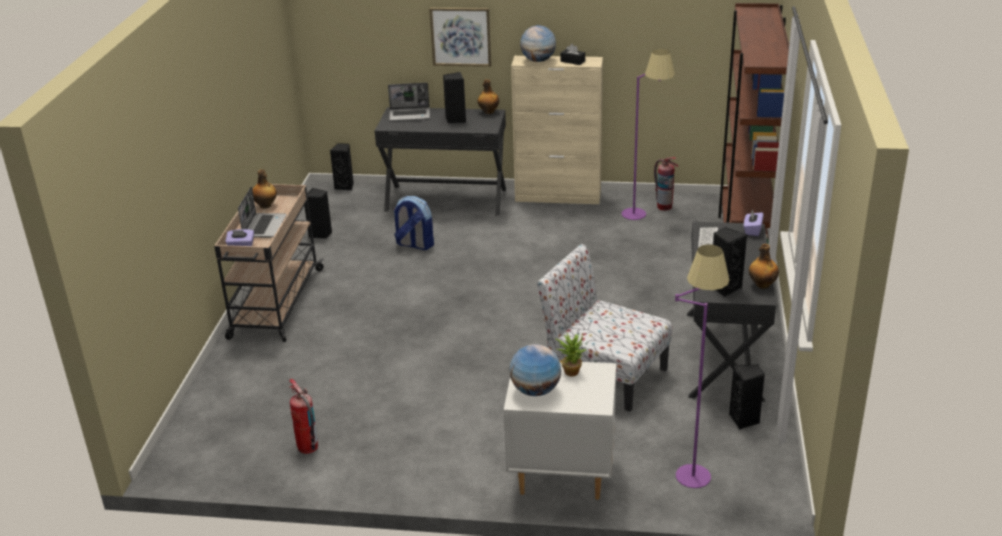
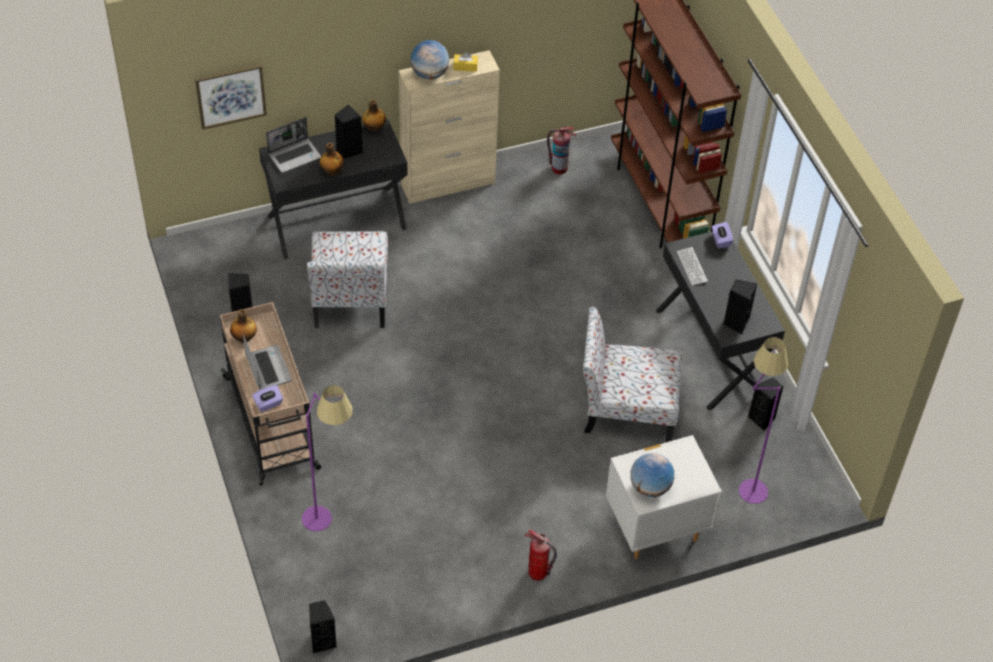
camera: 30 degrees left, 20 degrees up
fire extinguisher [289,379,318,454] -> fire extinguisher moved to [525,530,557,581]
black speaker [330,143,354,190] -> black speaker moved to [309,600,337,654]
backpack [394,196,434,250] -> chair [307,231,388,328]
picture [429,8,491,67] -> picture moved to [195,64,267,130]
potted plant [555,333,587,377] -> none
black tissue box [561,44,585,65] -> yellow tissue box [453,52,478,72]
purple floor lamp [621,49,675,220] -> purple floor lamp moved to [302,385,352,531]
bottle [749,244,779,289] -> bottle moved to [319,143,344,176]

